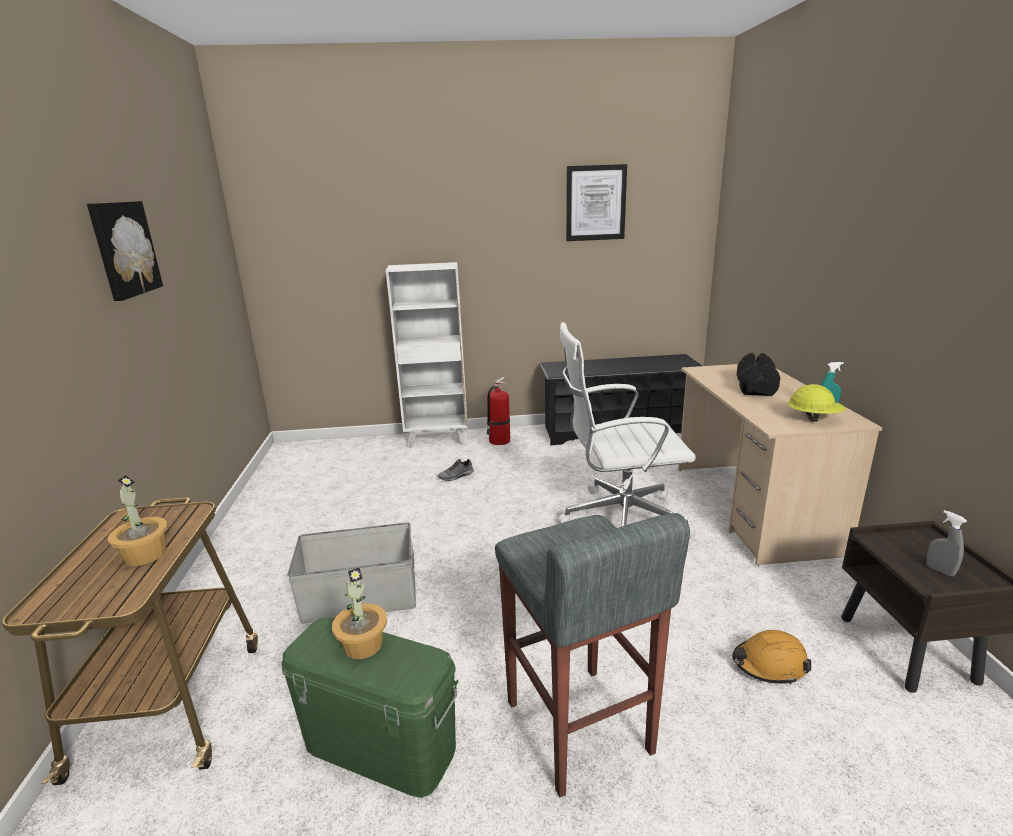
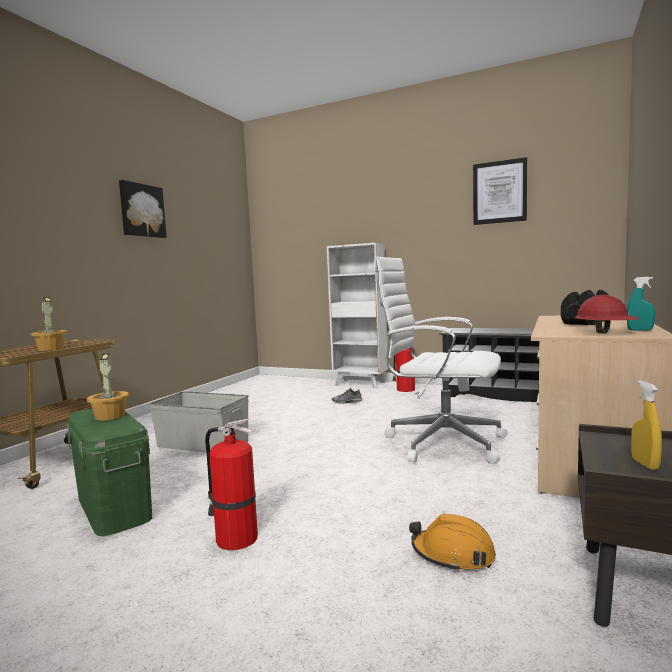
camera: 30 degrees right, 15 degrees down
grey stool [495,513,690,797] -> fire extinguisher [205,418,258,550]
yellow hard hat [787,384,846,422] -> red hard hat [575,295,641,333]
grey spray bottle [927,510,967,577] -> yellow spray bottle [631,380,662,470]

